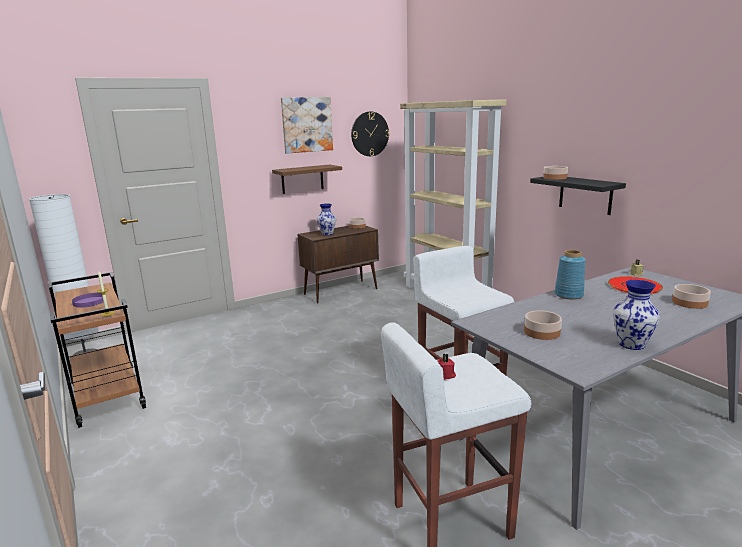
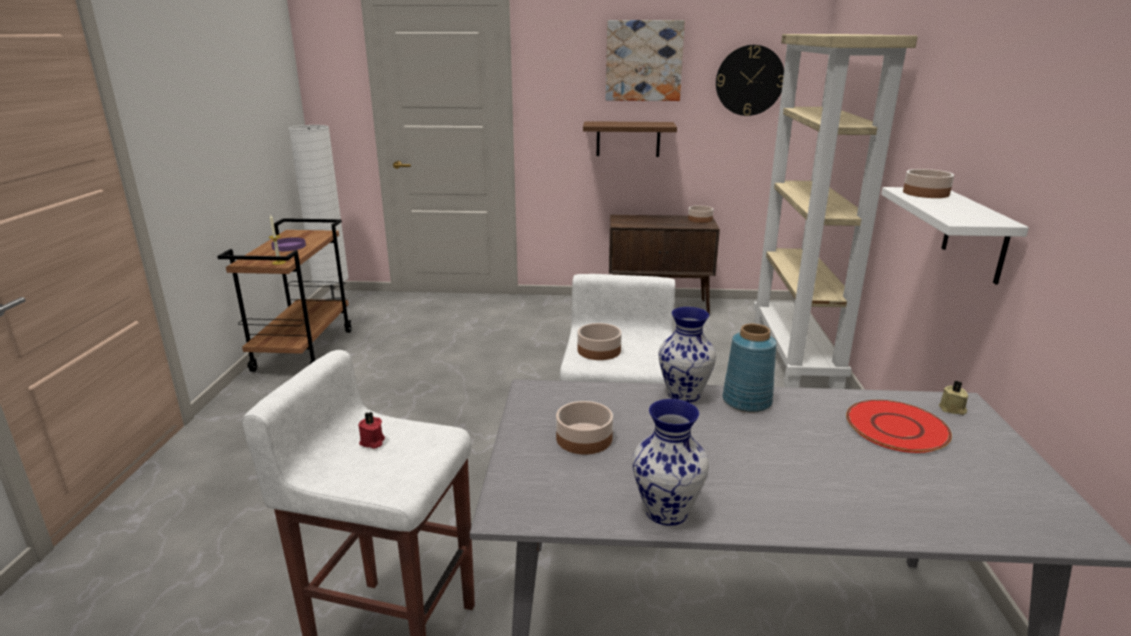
camera: 35 degrees right, 5 degrees up
vase [317,203,336,236] -> vase moved to [659,307,716,402]
black shelf [530,177,626,215] -> white shelf [881,187,1029,285]
bowl [672,284,711,309] -> bowl moved to [577,323,622,360]

